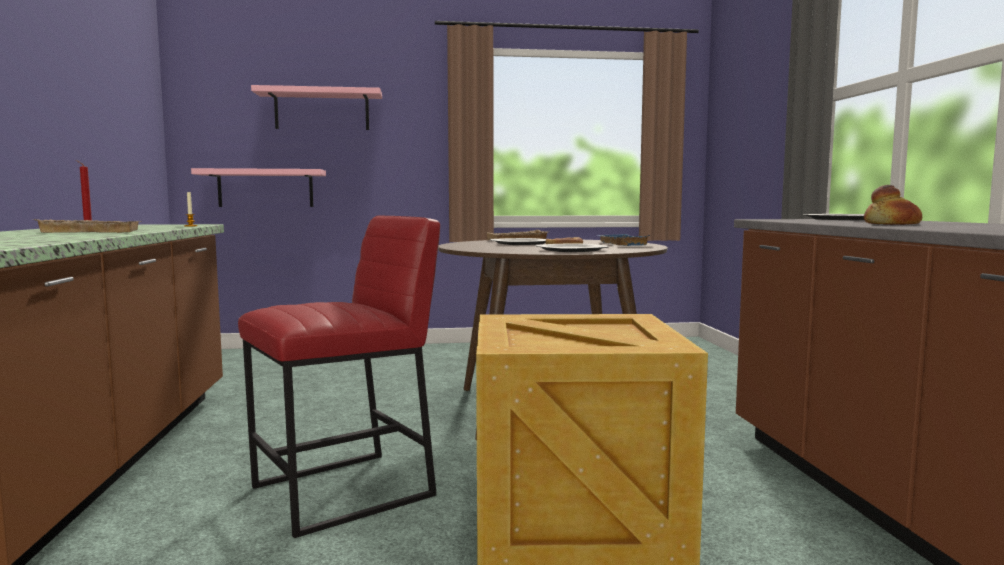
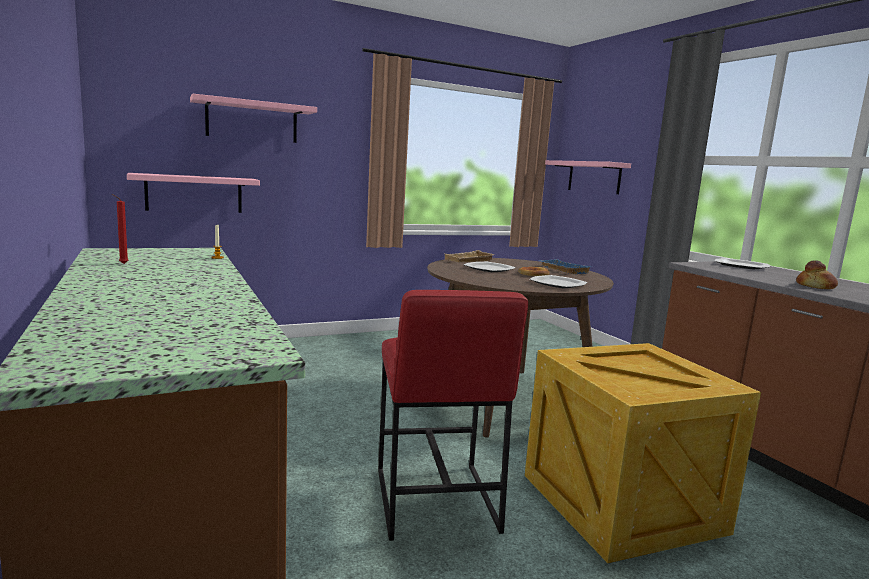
camera: 20 degrees left, 5 degrees up
beige tray [34,219,144,233] -> none
red chair [238,216,440,538] -> red chair turned 135 degrees clockwise [378,290,528,541]
none -> pink shelf [545,160,631,194]

